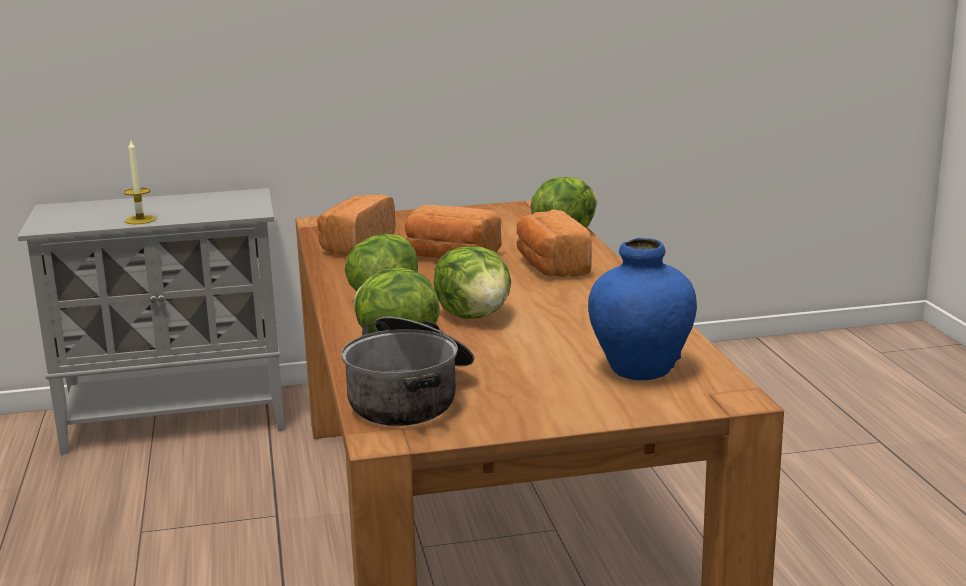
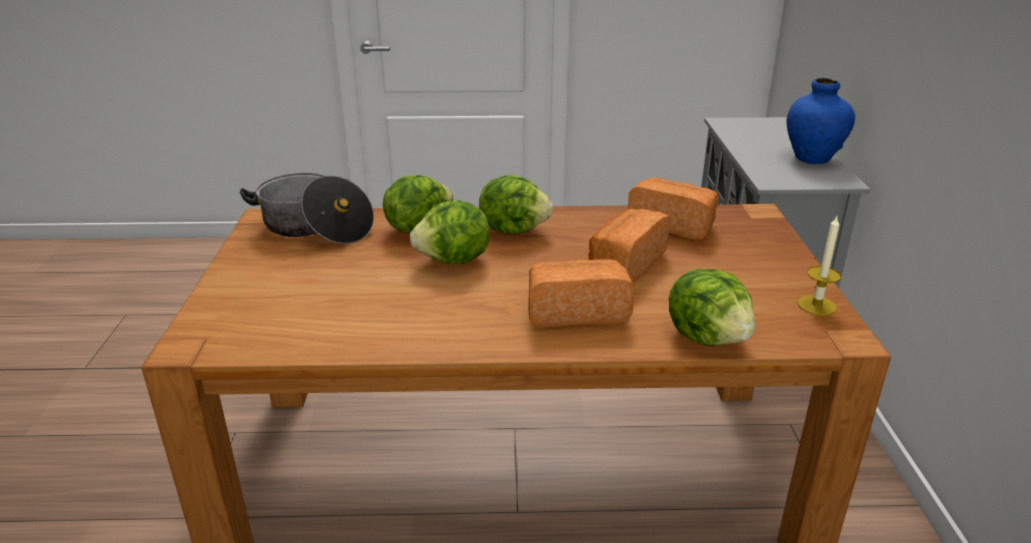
camera: 100 degrees right, 10 degrees up
candle [123,139,156,224] -> candle moved to [798,216,841,316]
blue vase [588,238,697,380] -> blue vase moved to [787,78,855,164]

